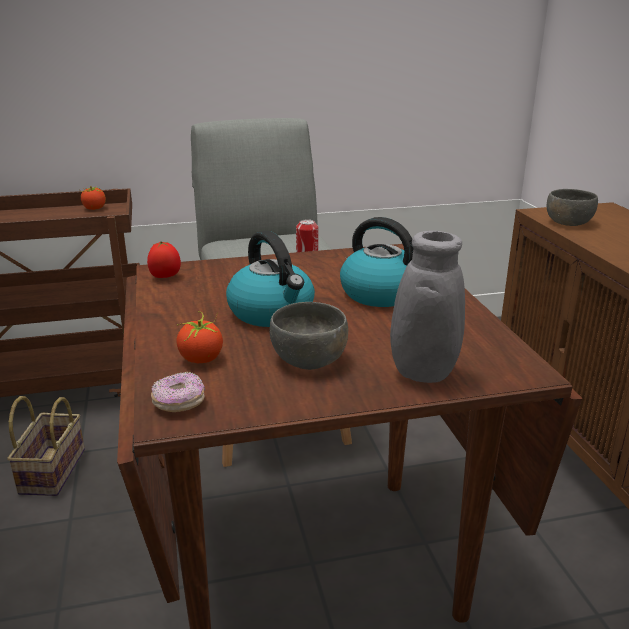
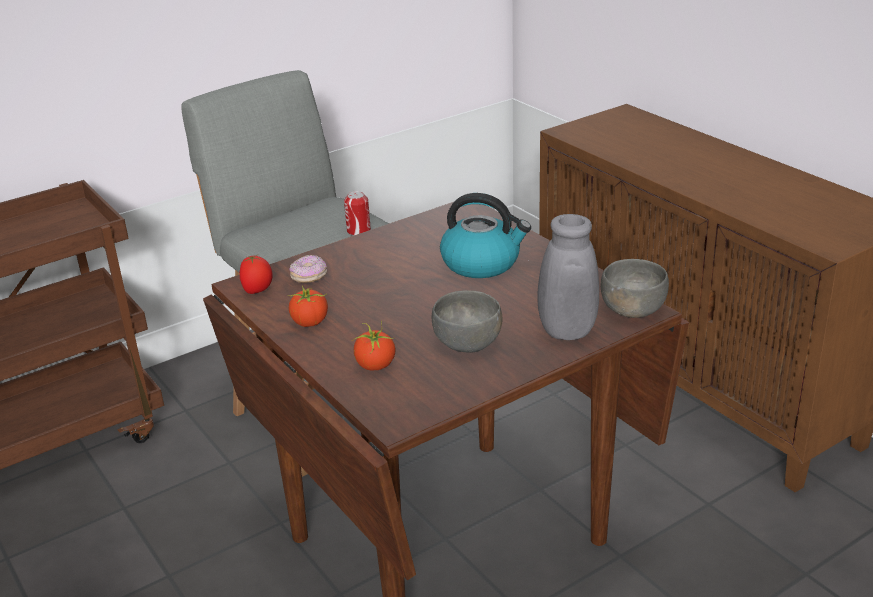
camera: 20 degrees left, 5 degrees up
basket [7,396,85,496] -> none
tomato [79,186,106,210] -> tomato moved to [288,286,328,327]
donut [151,372,205,412] -> donut moved to [290,255,327,283]
kettle [226,231,315,327] -> none
grey bowl [547,189,598,226] -> grey bowl moved to [601,259,669,318]

